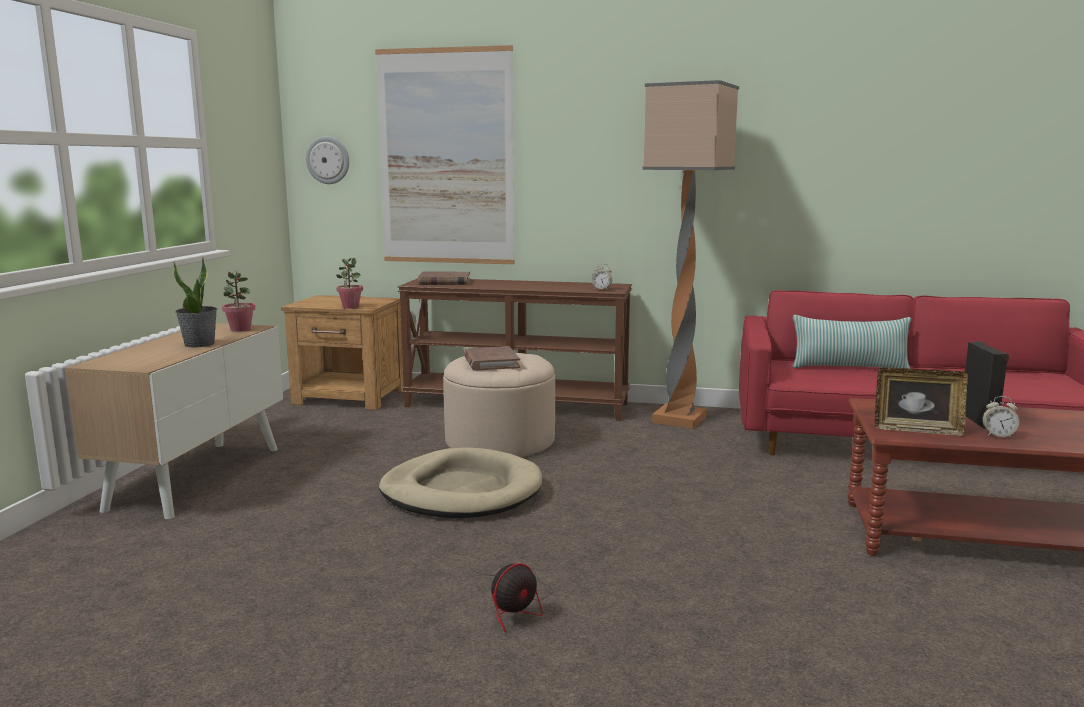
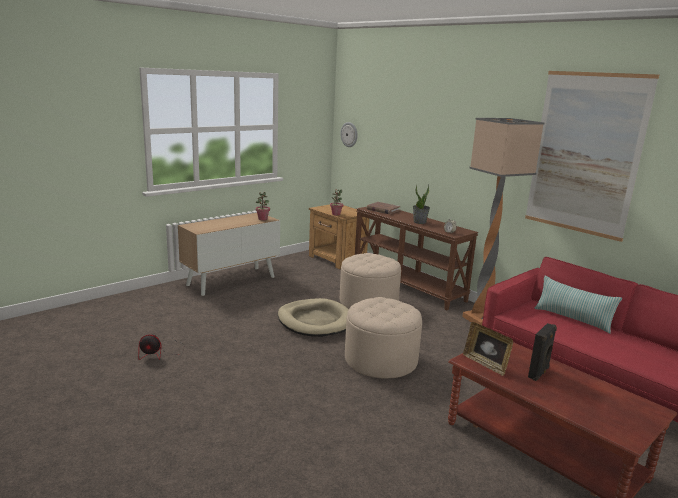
camera: 35 degrees right, 5 degrees up
potted plant [173,257,217,347] -> potted plant moved to [413,185,430,224]
picture [375,45,514,264] -> picture moved to [525,71,659,242]
brown book [464,346,520,371] -> none
fan [470,564,553,633] -> fan moved to [138,334,180,360]
alarm clock [983,396,1019,438] -> none
none -> beige ottoman [345,297,422,379]

